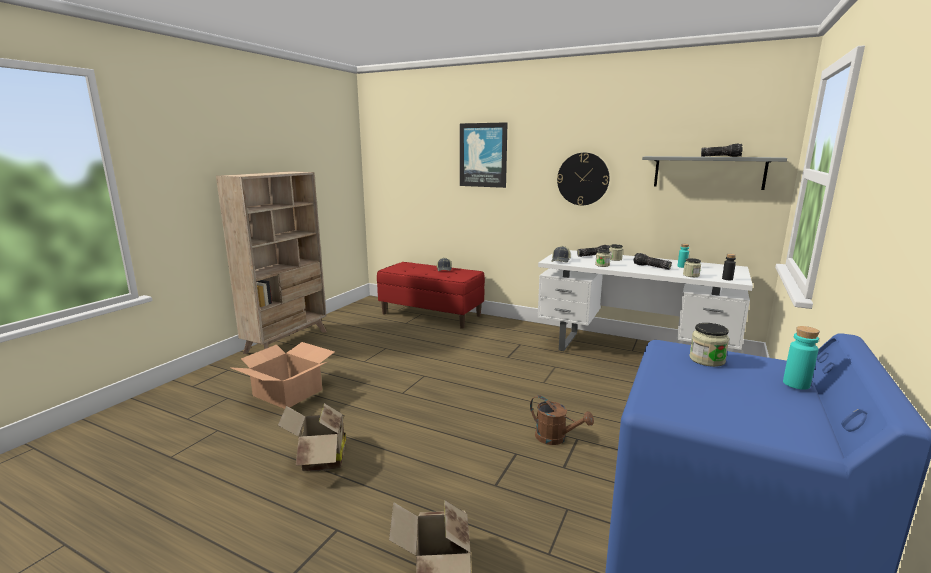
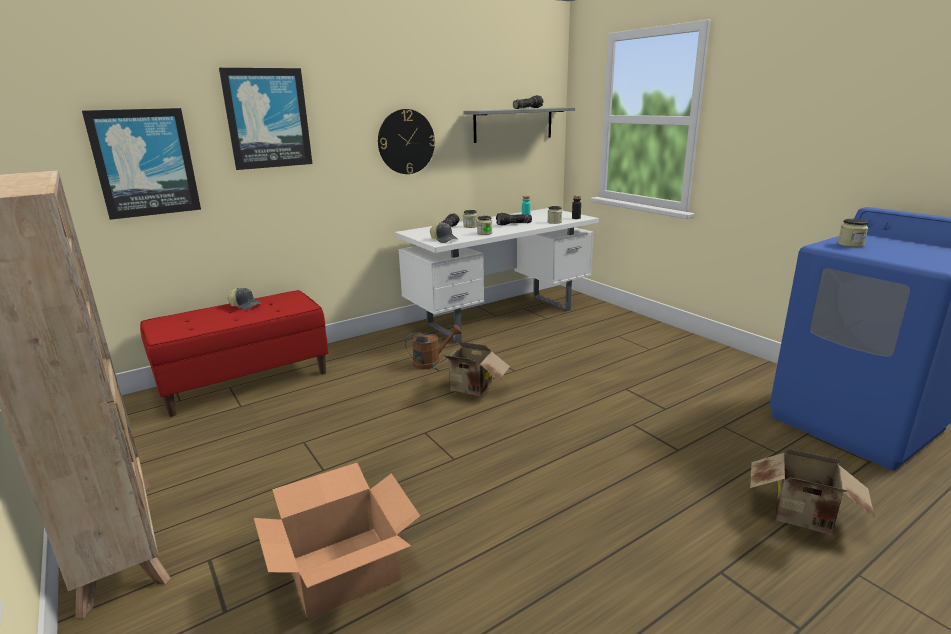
camera: 60 degrees left, 5 degrees up
cardboard box [278,403,346,471] -> cardboard box moved to [434,341,510,396]
brown watering can [530,395,594,445] -> brown watering can moved to [405,325,462,369]
turquoise bottle [783,326,820,390] -> none
none -> picture [82,108,201,220]

